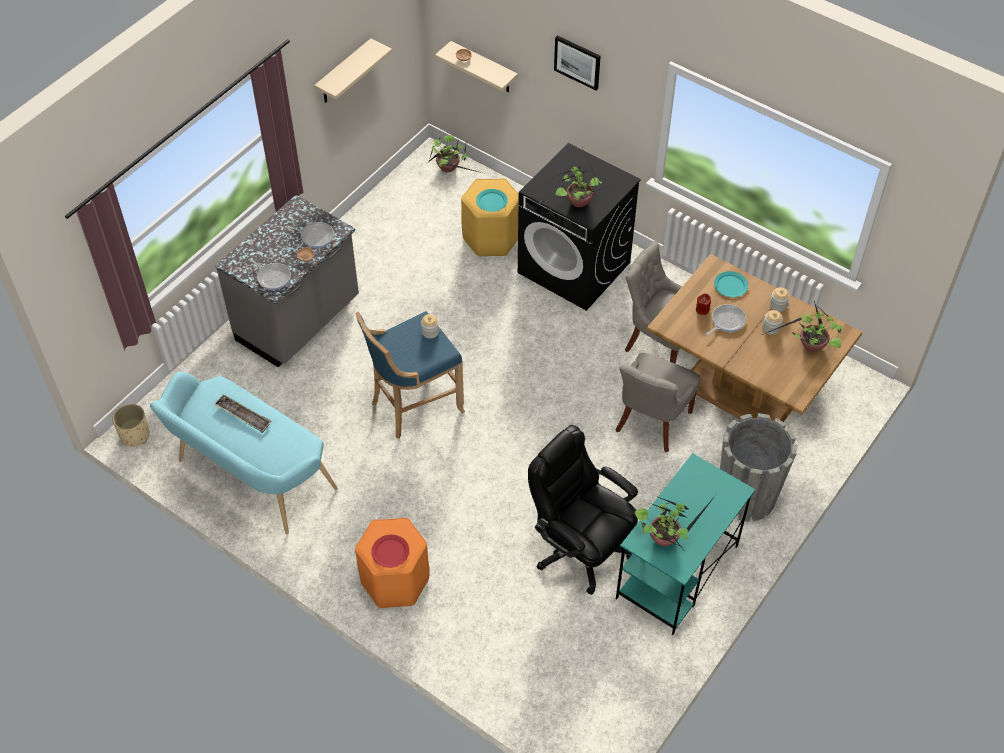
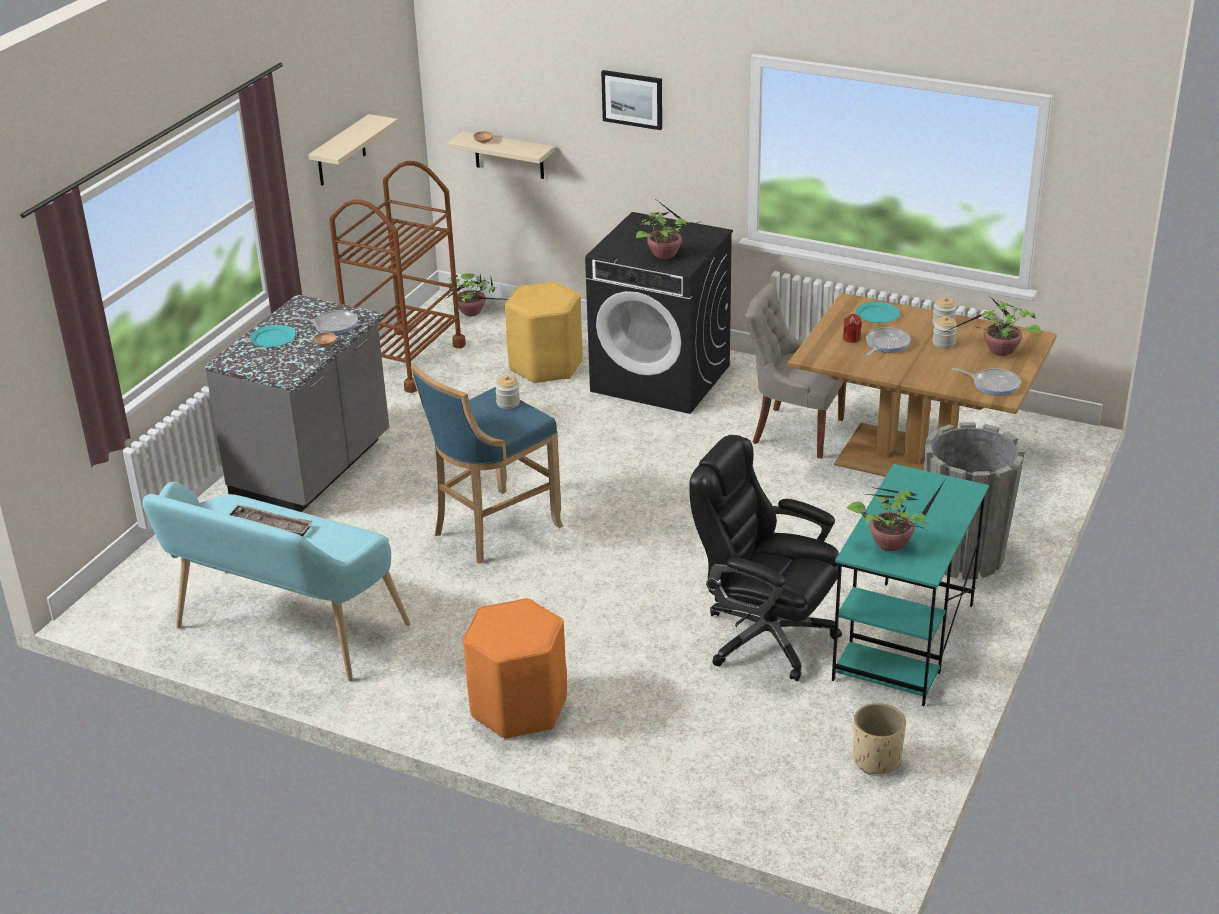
camera: 10 degrees left, 20 degrees down
beige planter [112,404,150,447] -> beige planter moved to [853,703,906,775]
frying pan [249,258,291,290] -> frying pan moved to [952,368,1021,396]
red plate [371,535,409,568] -> none
turquoise plate [476,189,508,212] -> turquoise plate moved to [250,325,296,347]
grey chair [616,353,701,452] -> none
none -> brown cart [329,161,466,393]

